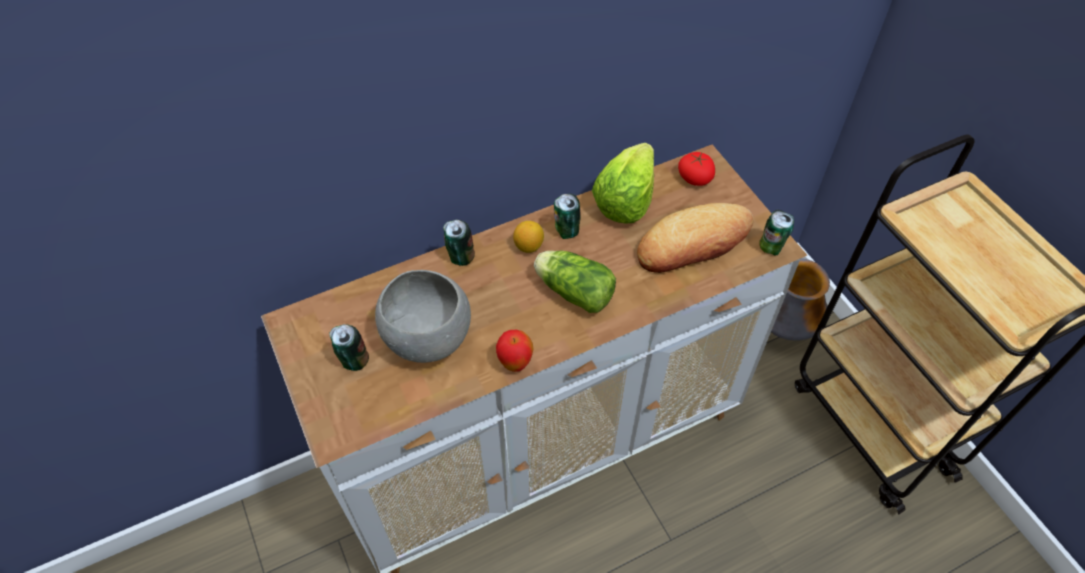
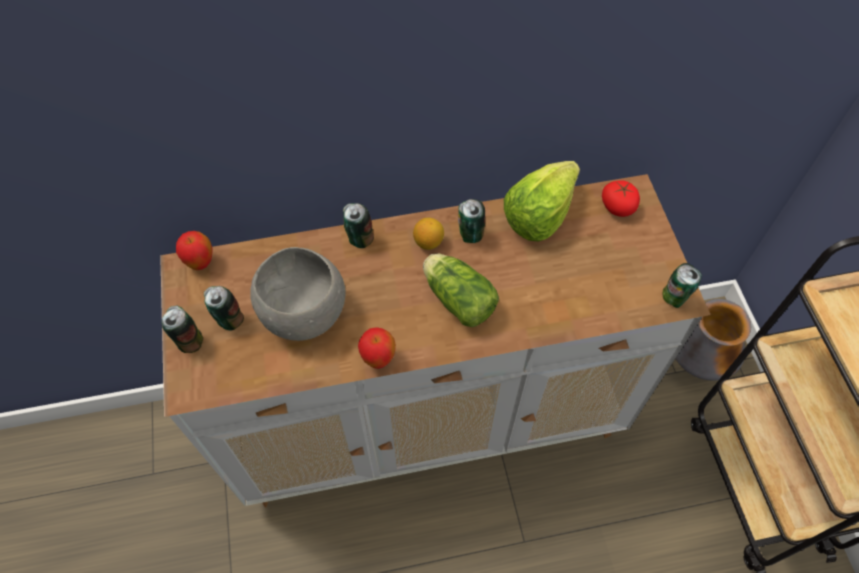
camera: 15 degrees right, 5 degrees up
bread [637,203,754,273] -> none
none -> can [161,306,203,353]
none -> apple [176,231,213,270]

